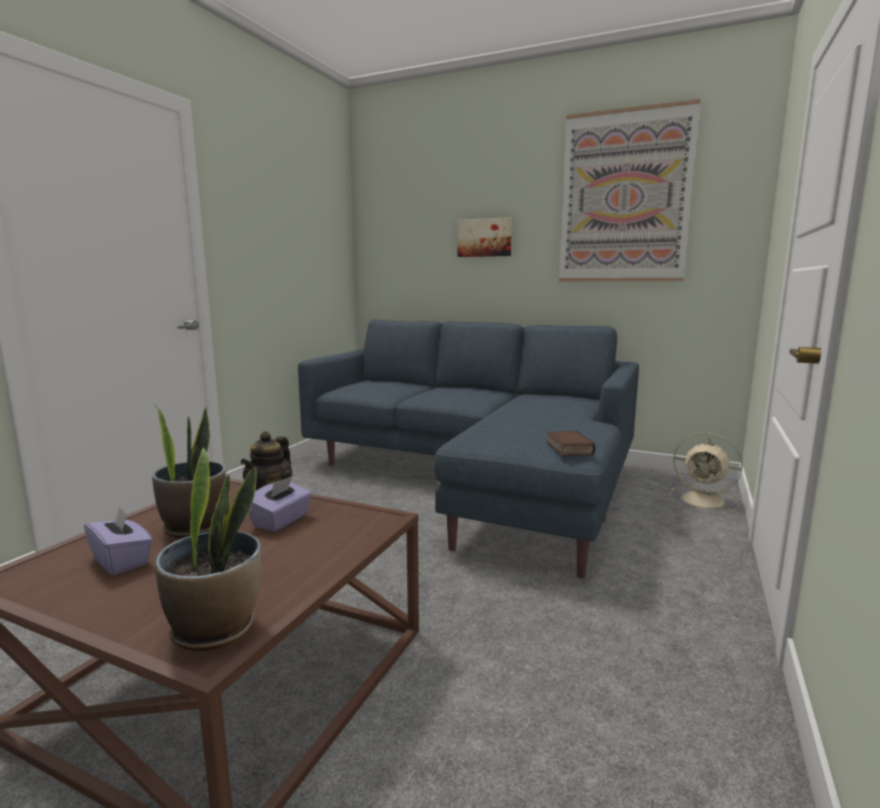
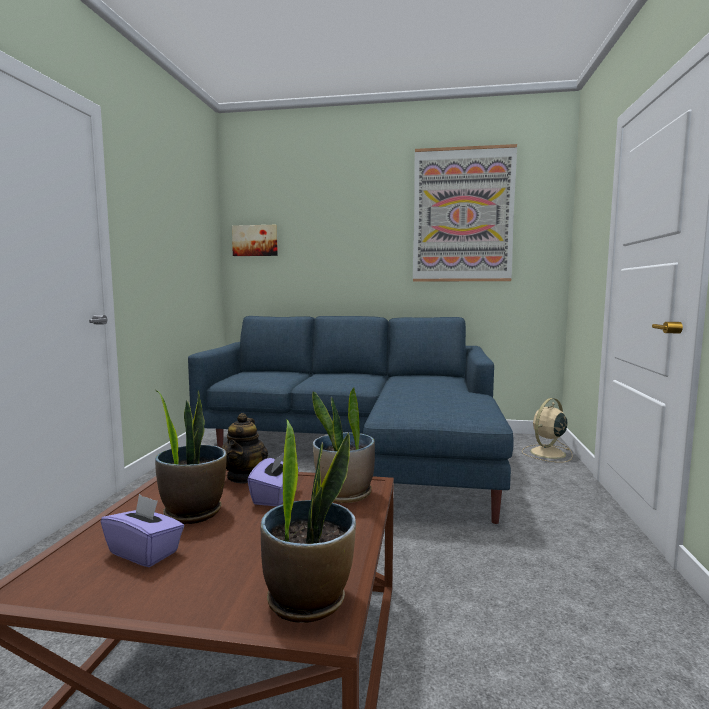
camera: 15 degrees left, 5 degrees down
picture [458,217,512,257] -> picture moved to [232,225,278,256]
book [546,431,596,456] -> none
beige fan [670,433,743,513] -> beige fan turned 120 degrees clockwise [522,398,572,463]
none -> potted plant [312,387,375,503]

